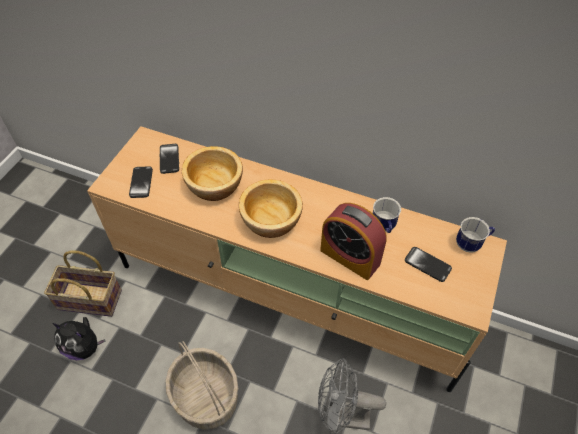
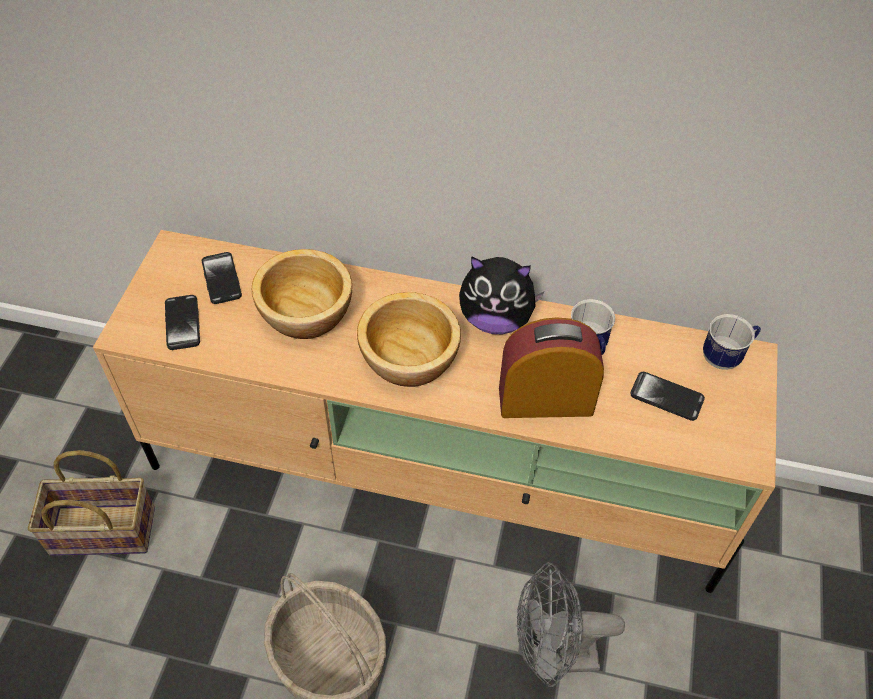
camera: 10 degrees left, 0 degrees up
plush toy [52,317,106,360] -> plush toy moved to [459,256,544,334]
alarm clock [320,203,387,280] -> alarm clock turned 150 degrees clockwise [499,317,604,418]

